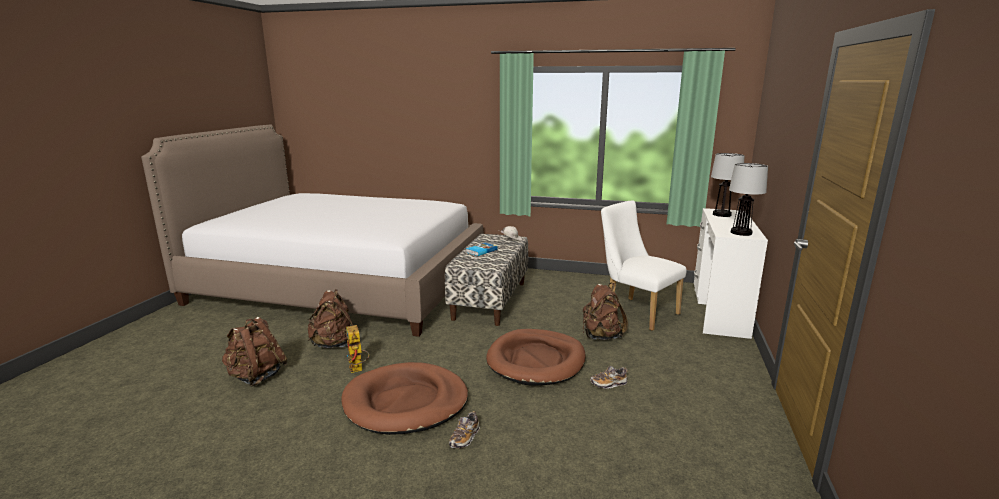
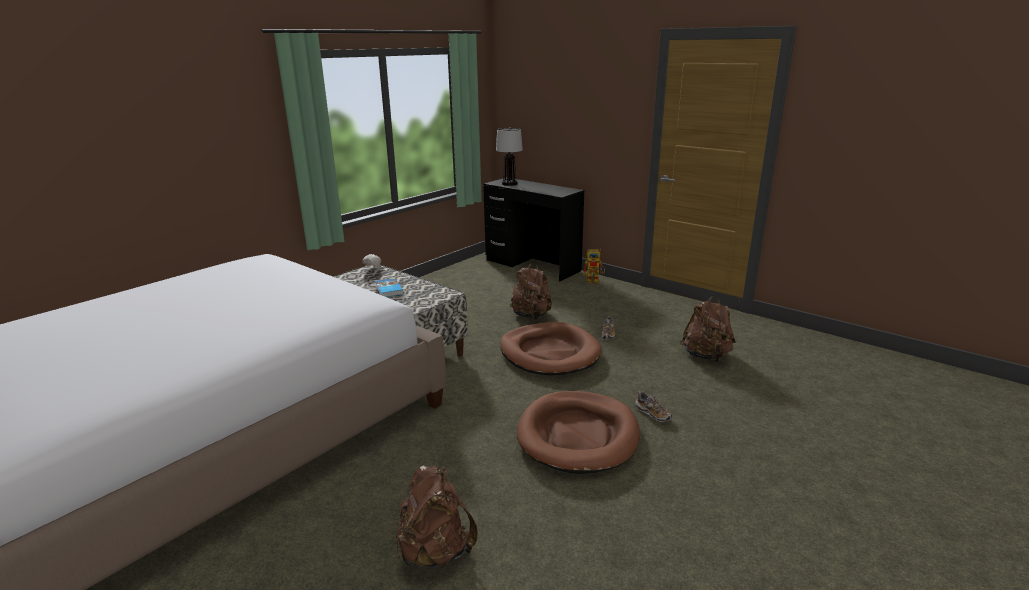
camera: 65 degrees left, 5 degrees up
brown backpack [307,289,353,348] -> brown backpack moved to [680,295,736,362]
toy robot [346,325,369,373] -> toy robot moved to [583,249,605,283]
white chair [601,201,687,331] -> none
white desk [694,208,768,339] -> black desk [483,178,584,281]
table lamp [729,163,768,236] -> none

